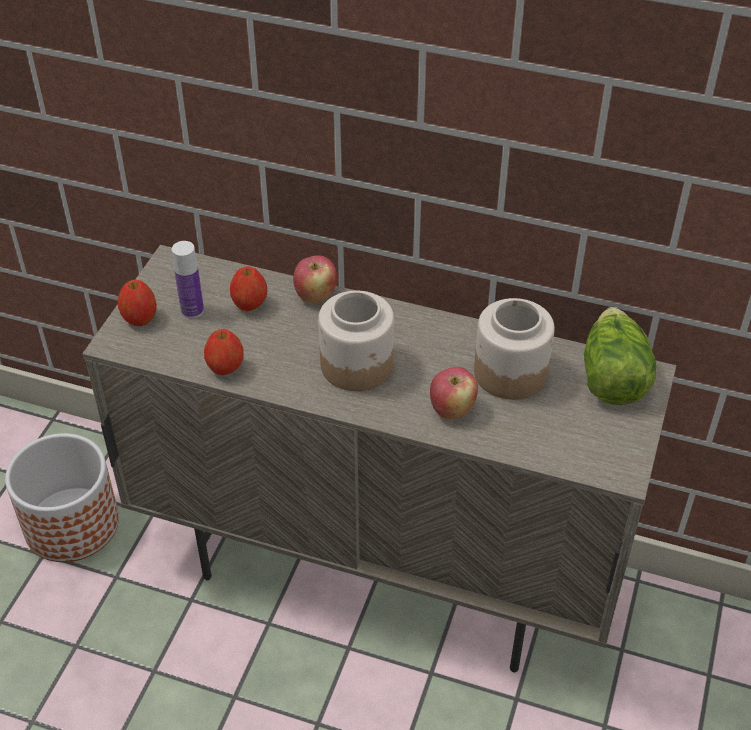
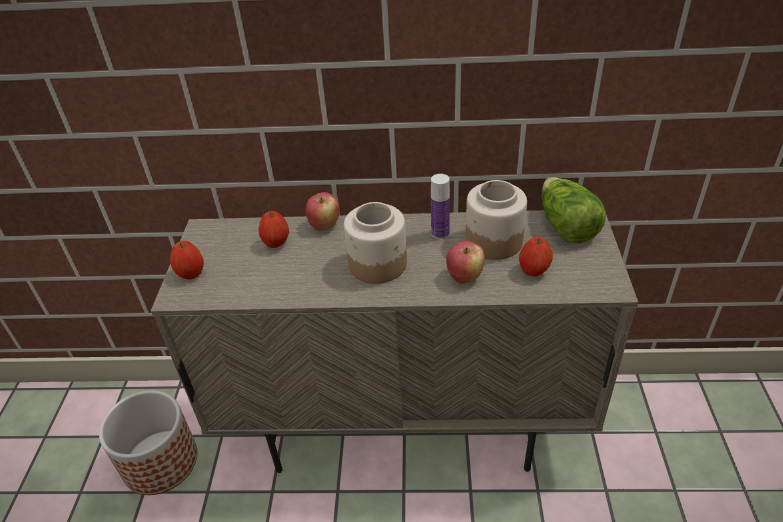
camera: 15 degrees left, 5 degrees down
bottle [172,241,204,319] -> bottle moved to [431,174,450,239]
apple [204,329,244,375] -> apple moved to [519,237,553,276]

